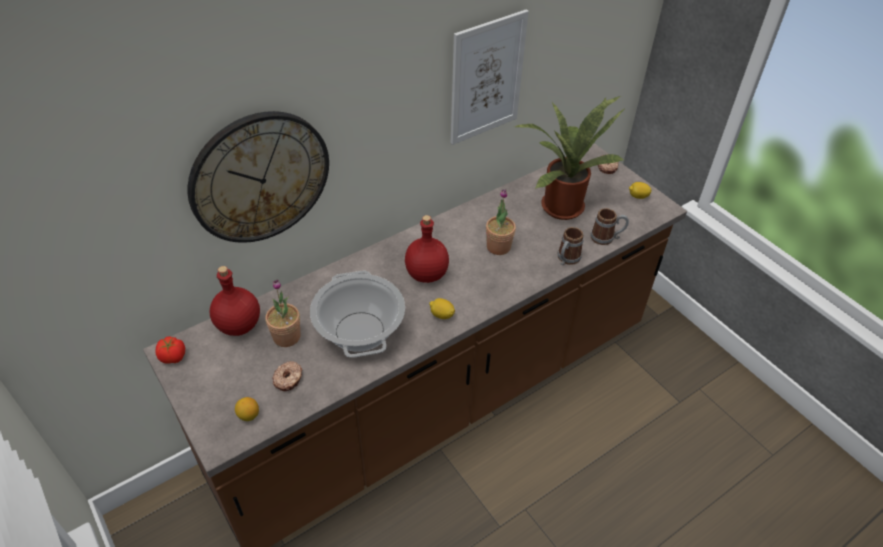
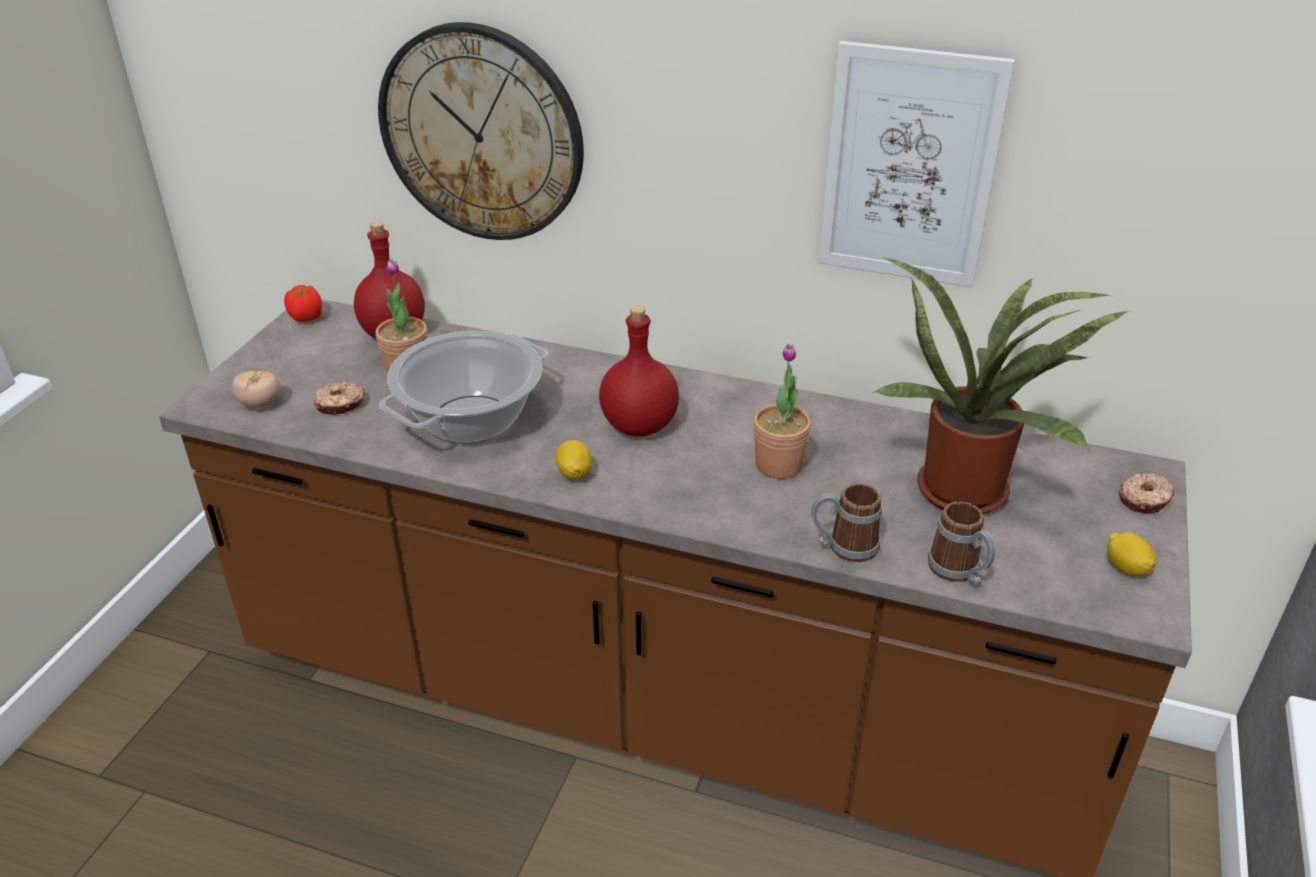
camera: 55 degrees right, 10 degrees down
lemon [235,397,259,421] -> tomato [231,370,280,408]

